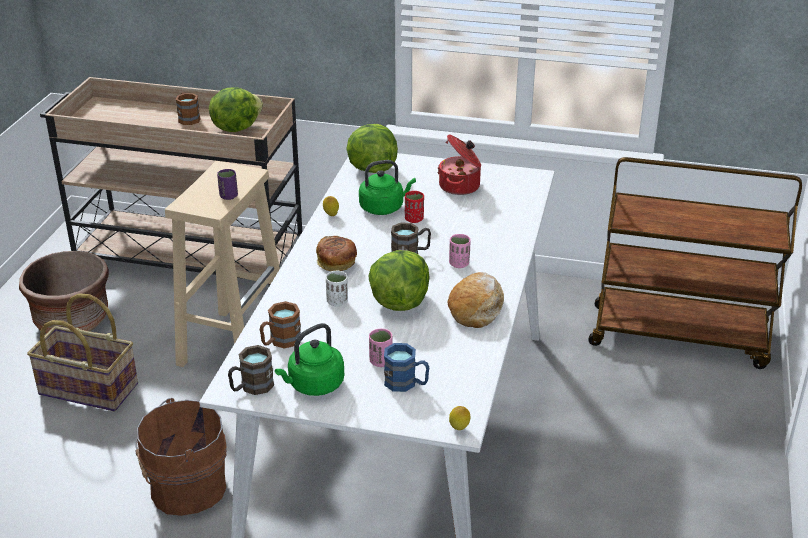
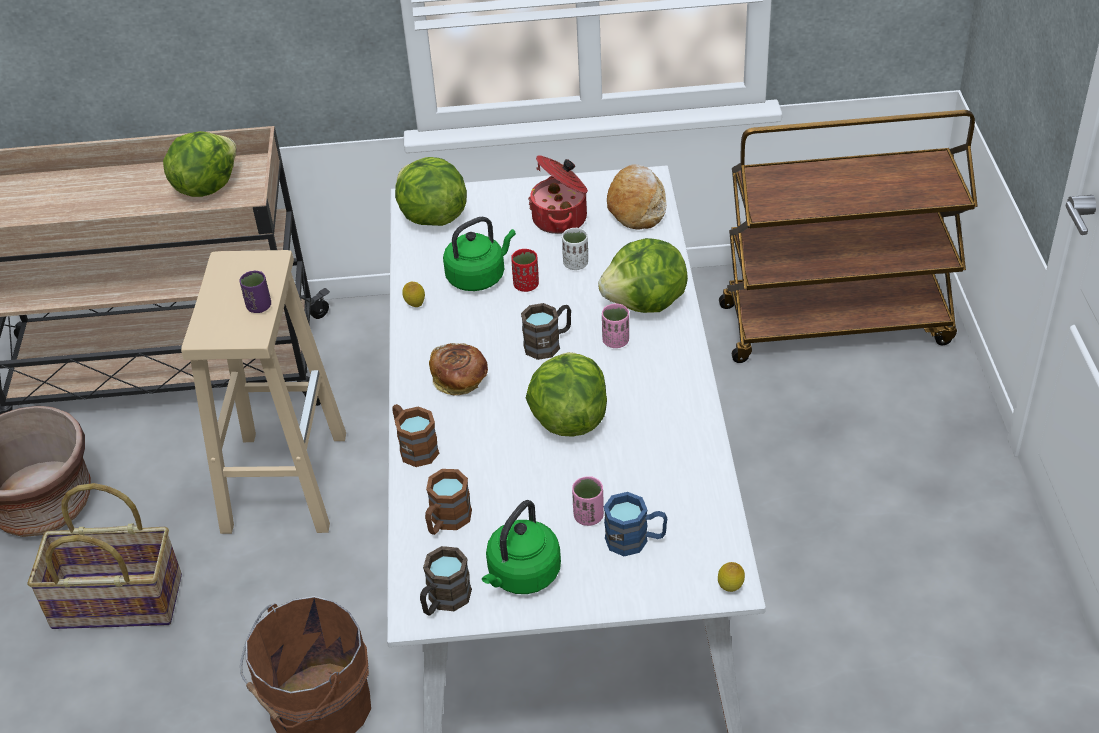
camera: 15 degrees left, 10 degrees up
brown mug [176,92,200,125] -> brown mug moved to [392,404,439,467]
white cup [326,271,348,307] -> white cup moved to [562,228,588,270]
bread [448,272,504,328] -> bread moved to [607,164,667,230]
none -> lettuce [598,238,688,313]

